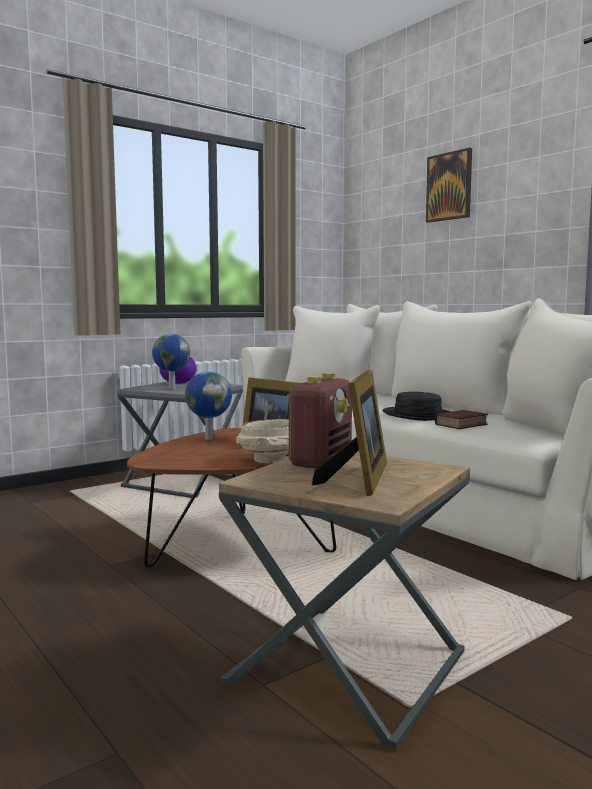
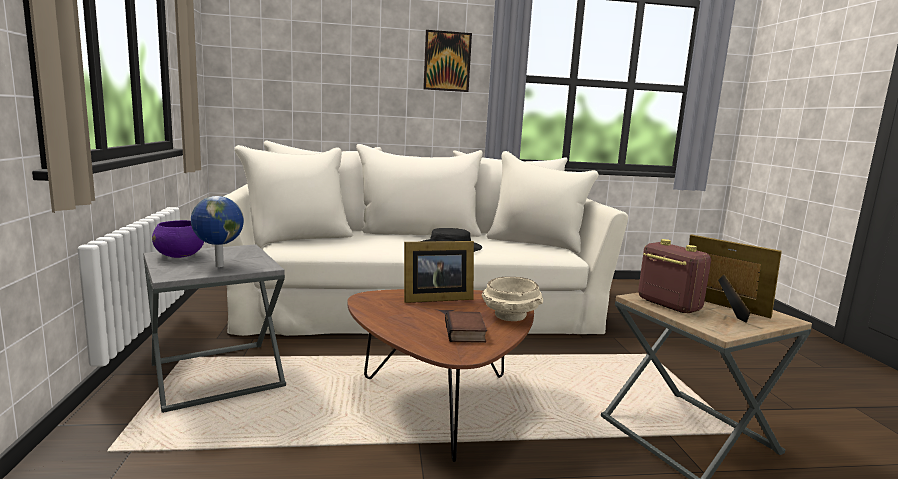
camera: 60 degrees left, 5 degrees up
globe [185,371,232,440] -> none
picture [426,148,472,223] -> picture moved to [423,30,472,92]
book [435,410,488,429] -> book moved to [445,311,487,343]

